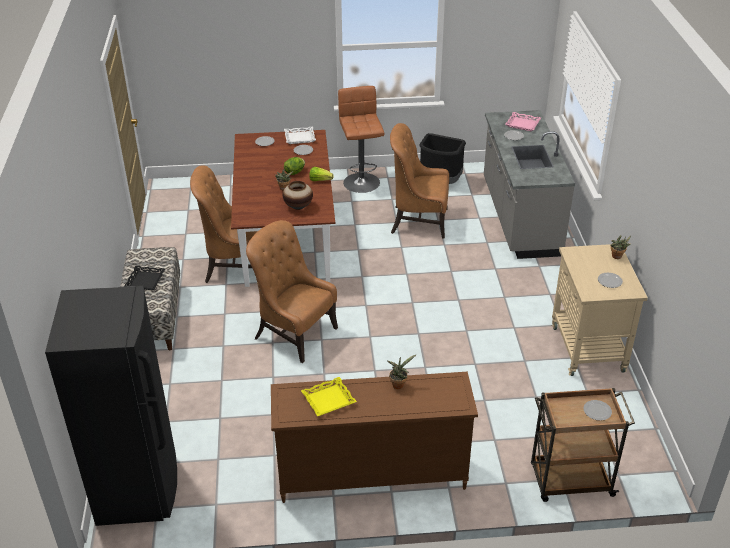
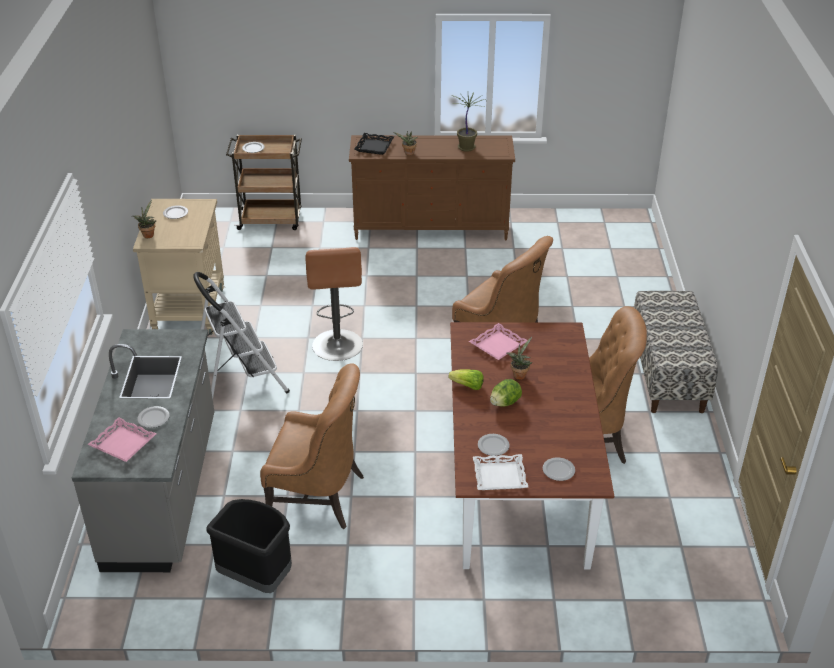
camera: 175 degrees left, 0 degrees up
black fridge [45,286,177,526] -> none
black tray [124,266,166,290] -> black tray moved to [354,133,394,155]
vase [283,181,313,210] -> pink tray [469,323,527,360]
yellow tray [301,377,357,416] -> potted plant [452,92,487,152]
brown stool [338,86,384,193] -> brown stool moved to [305,247,363,361]
none -> step ladder [193,272,290,398]

